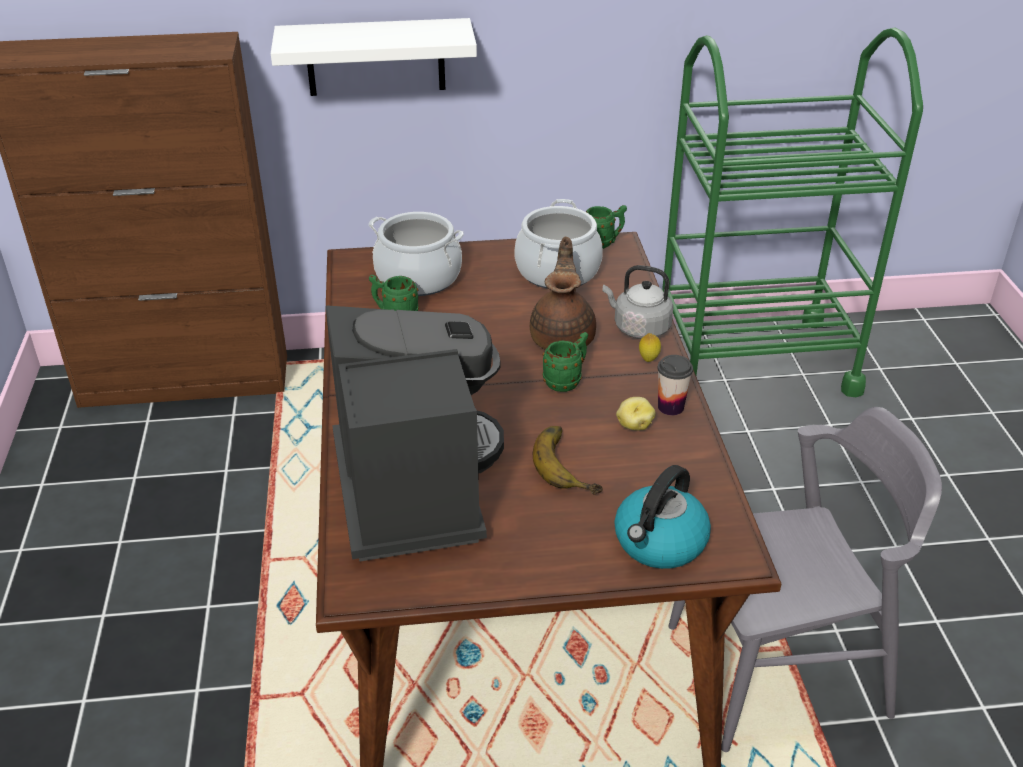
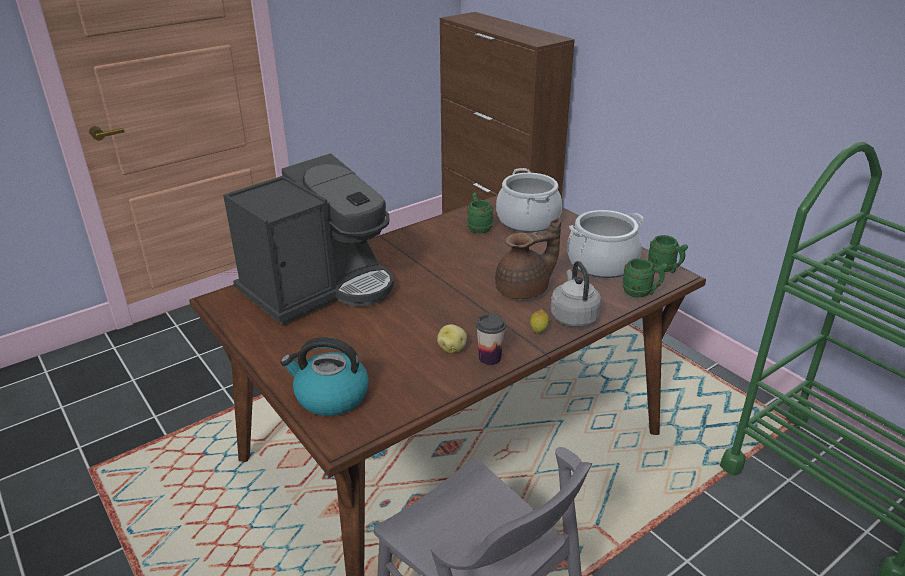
camera: 60 degrees right, 5 degrees down
white shelf [271,18,477,96] -> none
banana [533,426,603,495] -> none
green mug [543,332,588,392] -> green mug moved to [622,258,668,297]

